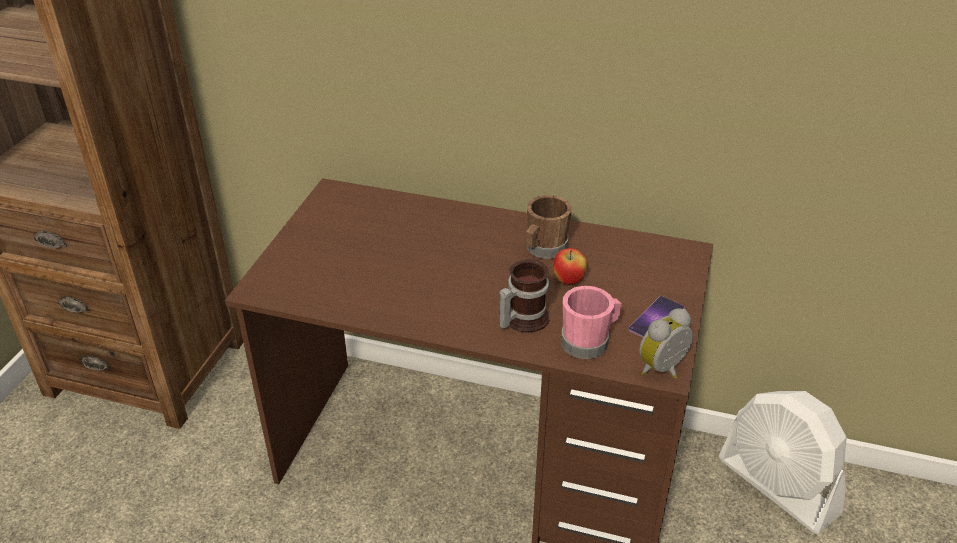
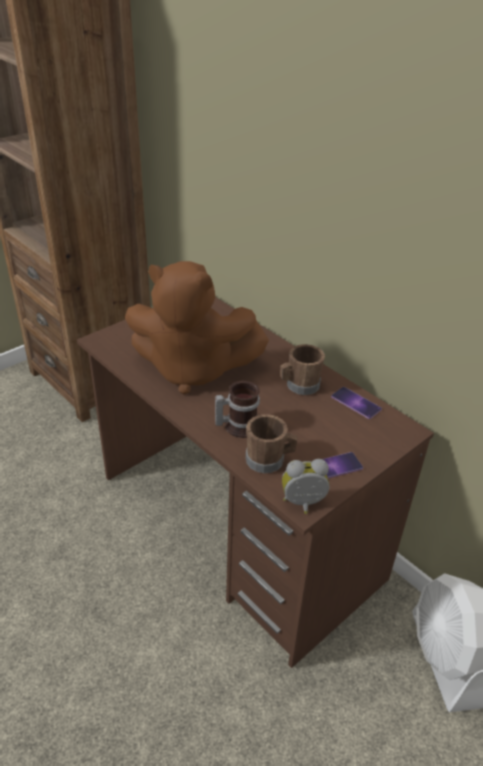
camera: 30 degrees right, 0 degrees up
apple [553,248,587,284] -> none
pink mug [561,286,622,359] -> brown mug [246,414,297,473]
none -> brown plush toy [125,261,269,395]
none -> phone [331,387,382,419]

